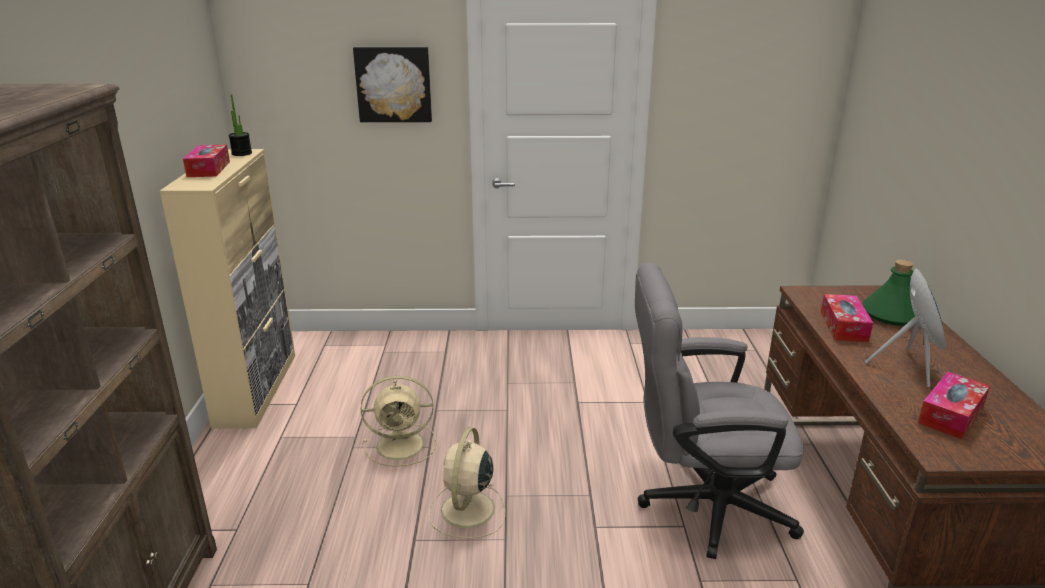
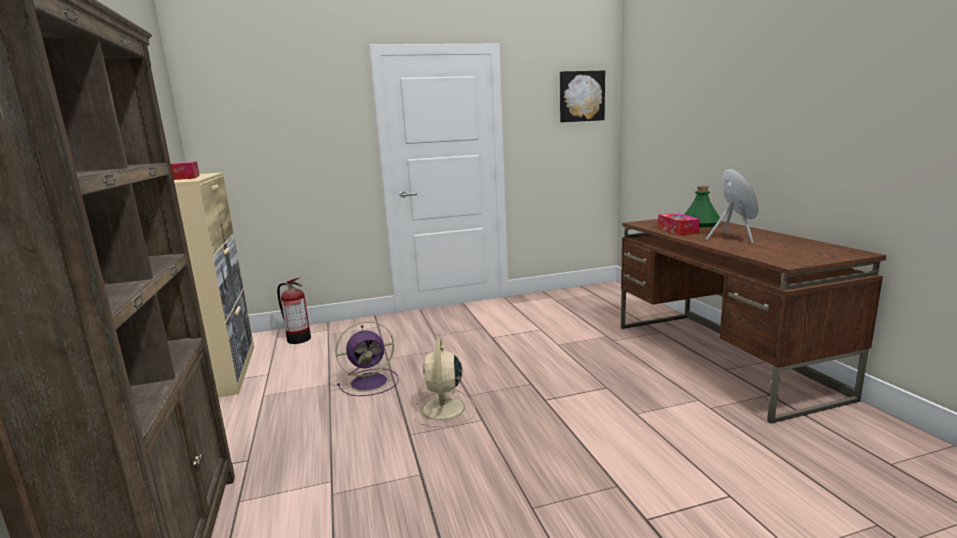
camera: 15 degrees left, 10 degrees down
potted plant [229,94,252,156] -> none
picture [353,47,432,122] -> picture moved to [560,71,605,122]
beige fan [360,376,437,467] -> purple fan [335,321,399,396]
grey office chair [635,263,804,559] -> none
tissue box [918,372,990,440] -> none
none -> fire extinguisher [277,278,311,344]

